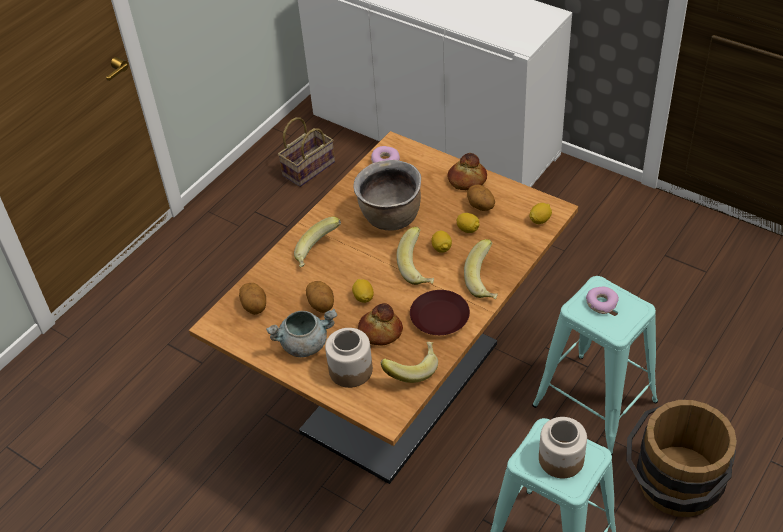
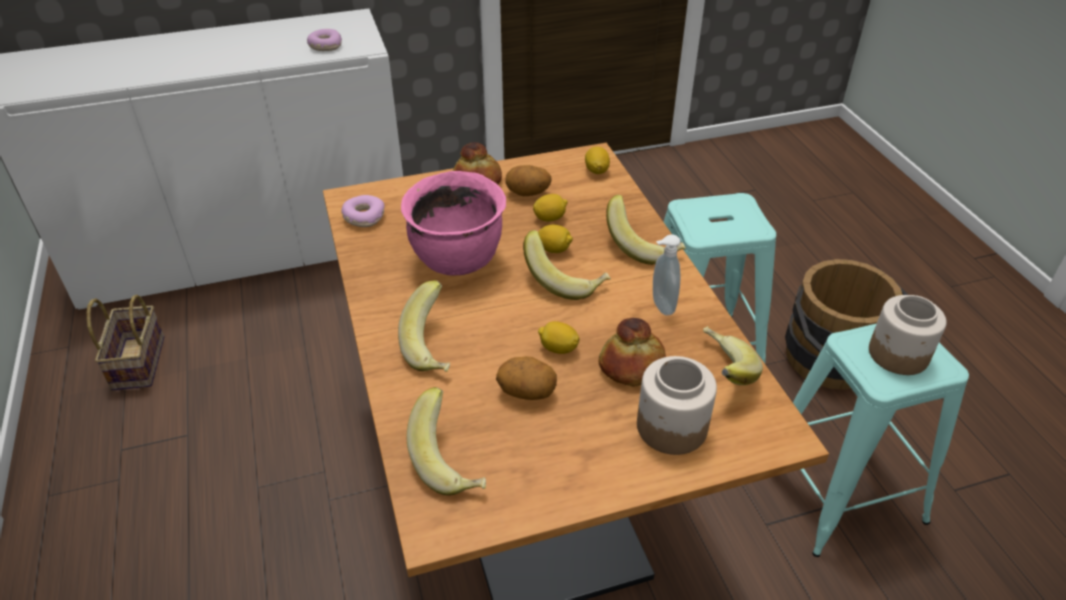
camera: 55 degrees left, 5 degrees down
potato [239,283,266,315] -> banana [406,387,486,496]
grey cooking pot [266,309,337,357] -> none
brown cooking pot [353,160,421,231] -> pink cooking pot [401,171,506,276]
brown plate [410,290,470,335] -> soap dispenser [653,234,681,316]
donut [586,287,619,314] -> donut moved to [307,29,342,51]

